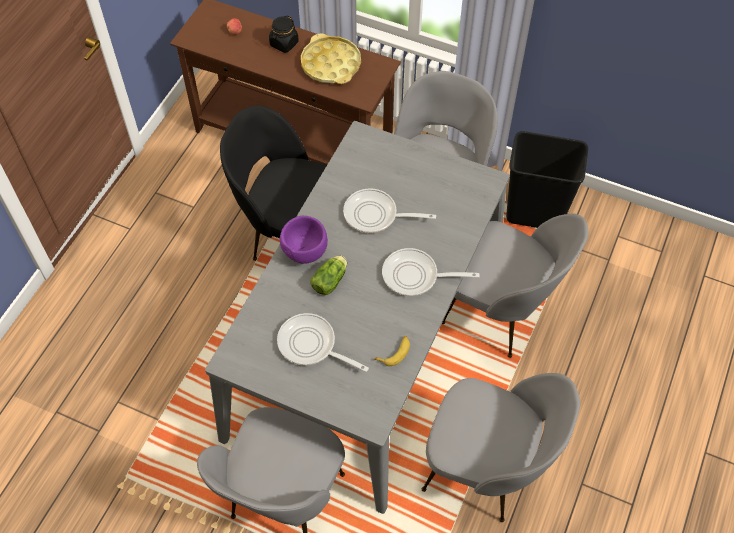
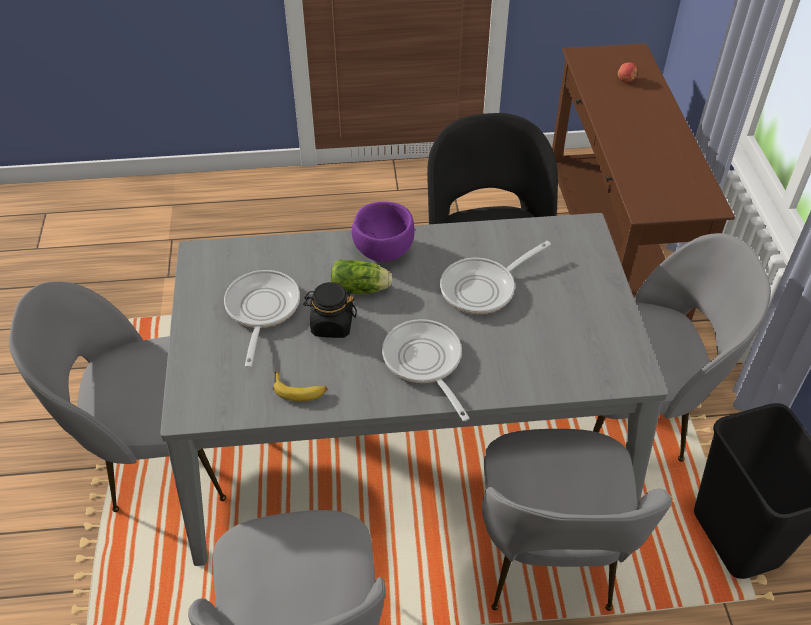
camera: 60 degrees right, 10 degrees down
black jar [269,16,299,53] -> black jar moved to [303,282,357,338]
yellow tray [301,33,361,84] -> none
frying pan [343,188,436,233] -> frying pan turned 105 degrees counterclockwise [440,241,551,314]

